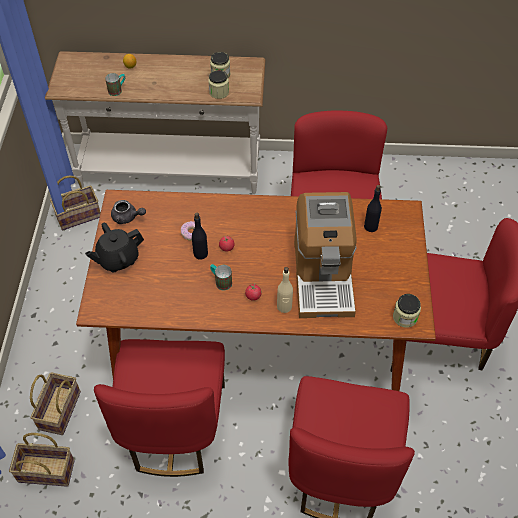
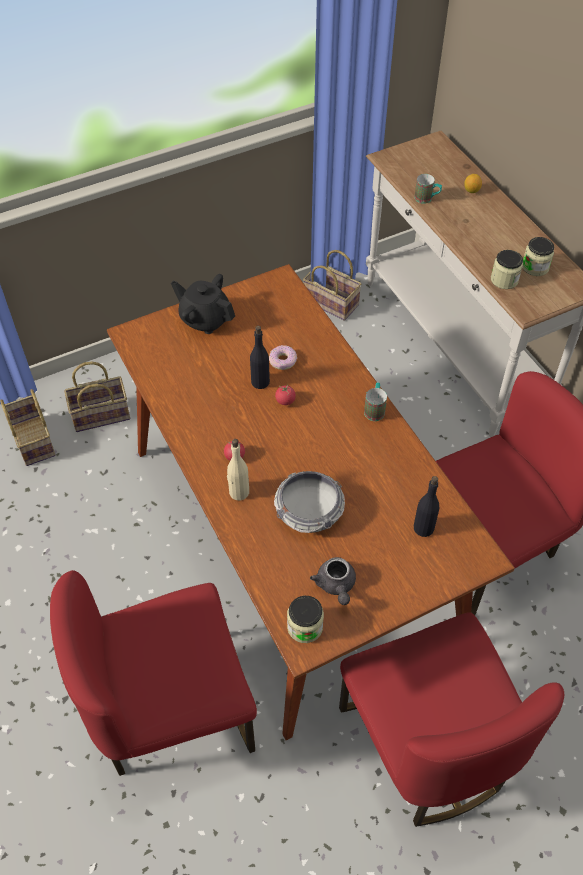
camera: 60 degrees right, 0 degrees up
red chair [94,339,225,477] -> none
grey teapot [111,200,146,224] -> grey teapot moved to [310,557,356,605]
mug [210,264,232,290] -> mug moved to [364,382,387,421]
coffee machine [294,192,357,318] -> bowl [274,471,345,533]

